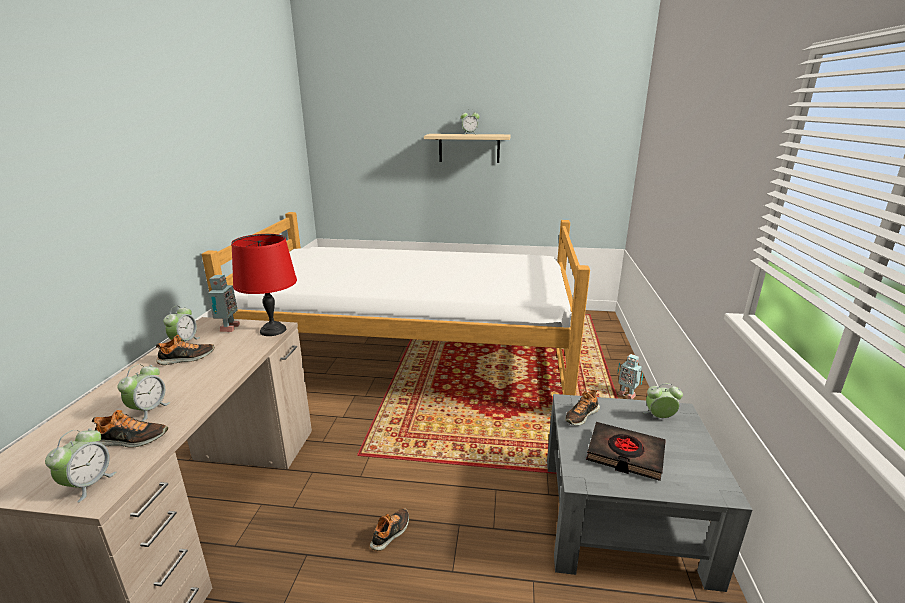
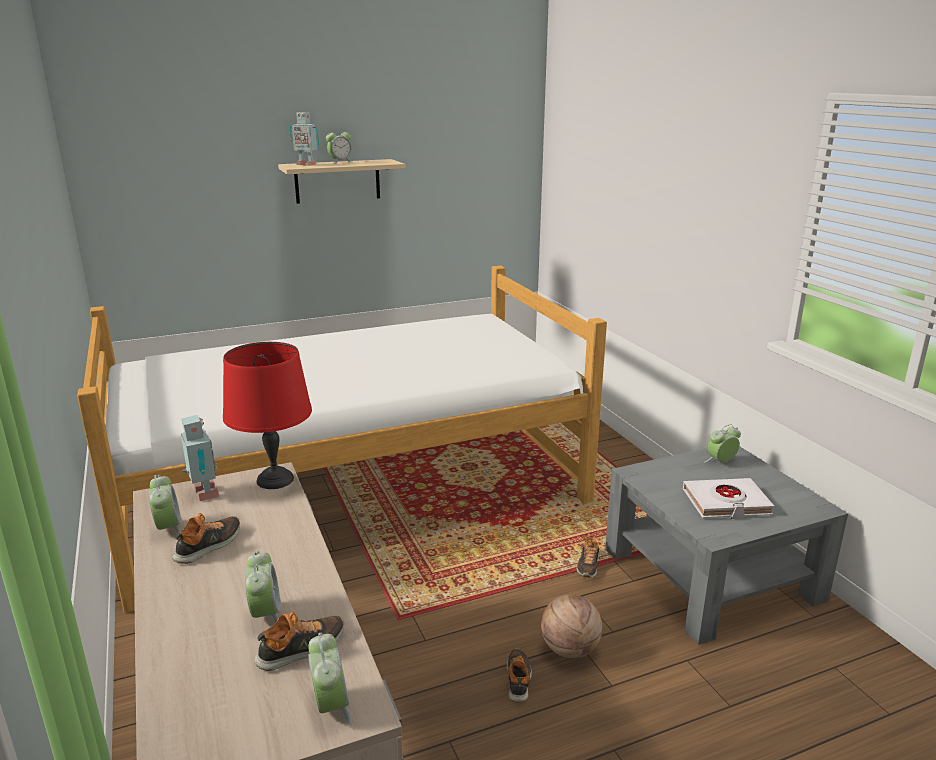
camera: 30 degrees left, 0 degrees up
shoe [565,390,600,426] -> shoe moved to [576,535,600,578]
black book [586,422,666,481] -> white book [683,478,774,519]
toy robot [617,354,643,399] -> toy robot moved to [290,112,319,166]
none -> basketball [541,595,602,658]

